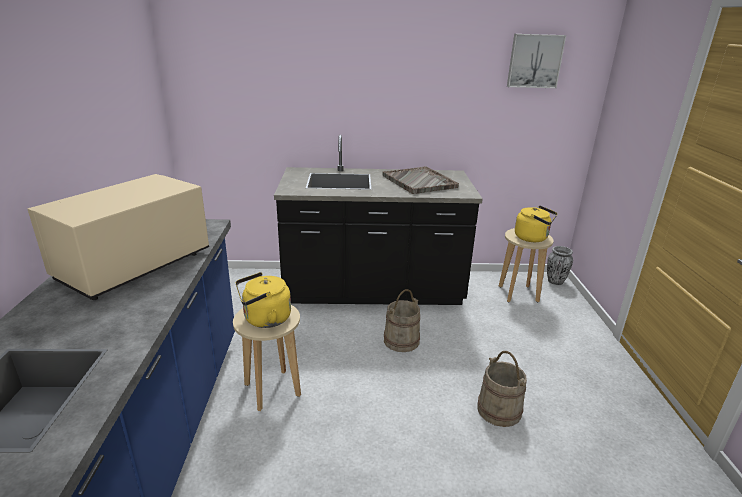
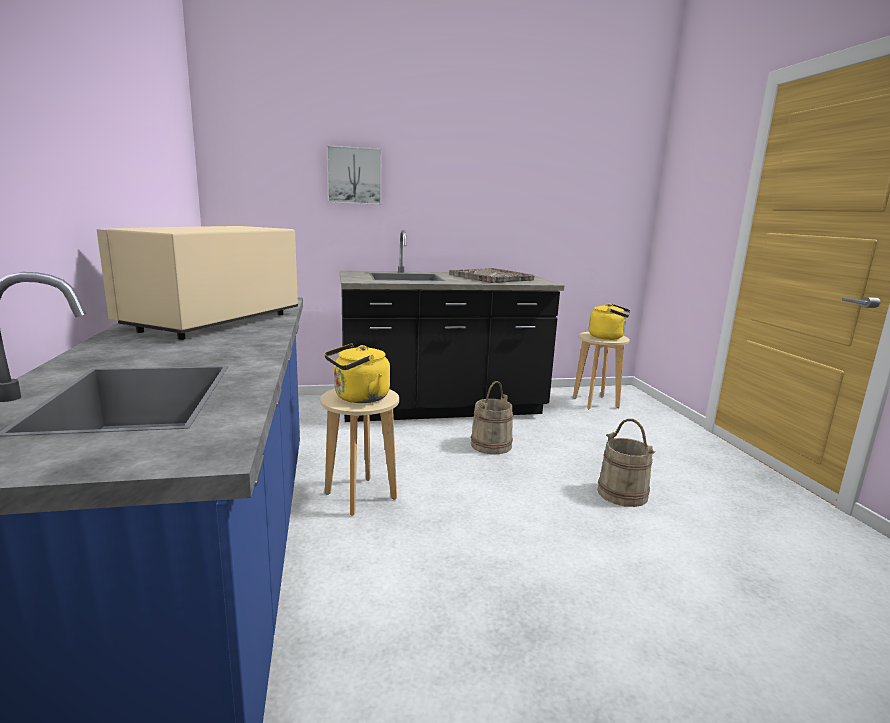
camera: 10 degrees left, 10 degrees down
picture [507,34,566,88] -> picture moved to [327,145,382,205]
vase [547,246,573,285] -> none

